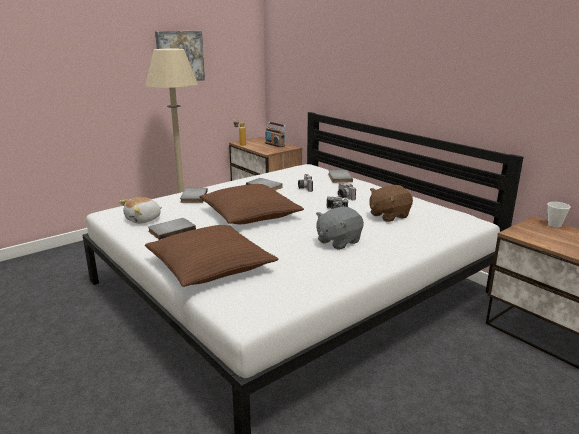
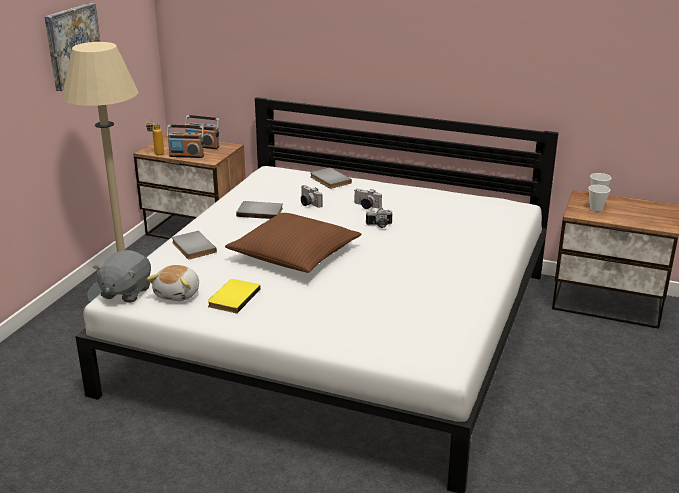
camera: 30 degrees left, 5 degrees up
brown pillow [145,225,278,287] -> none
grey book [148,218,196,240] -> yellow book [208,279,261,313]
grey plush toy [316,207,364,250] -> grey plush toy moved to [93,250,151,303]
brown plush toy [369,185,413,222] -> none
none -> radio [167,125,204,158]
none -> cup [589,185,610,211]

